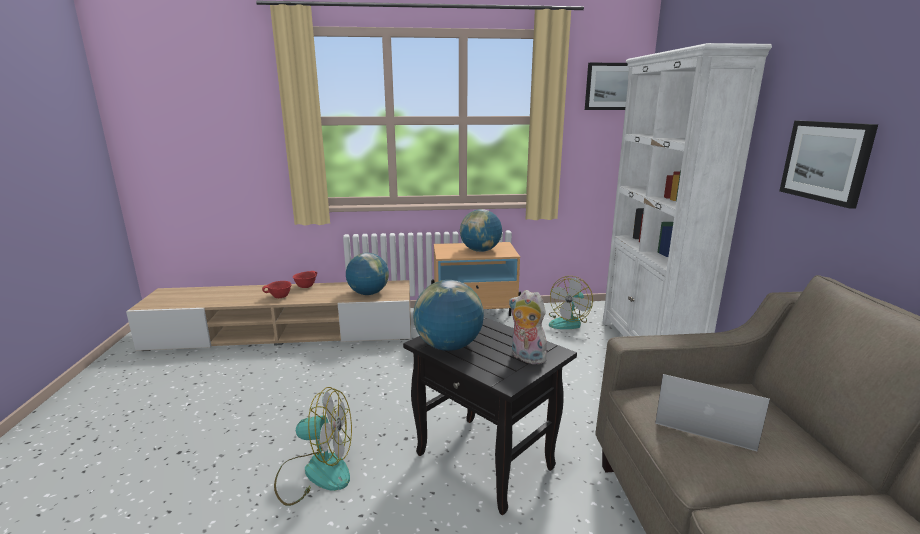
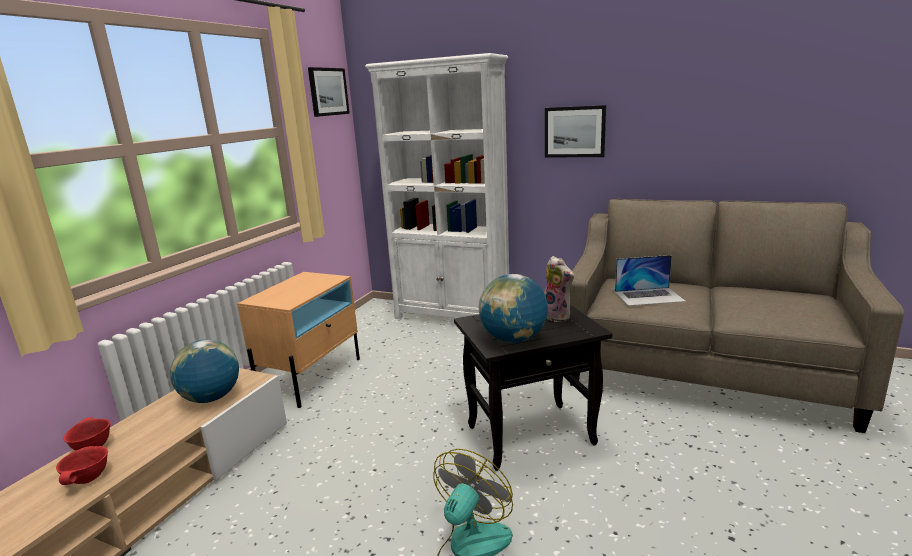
camera: 60 degrees left, 0 degrees up
globe [460,209,502,252] -> none
plush toy [509,290,547,364] -> plush toy turned 105 degrees counterclockwise [544,256,574,322]
fan [549,276,593,329] -> none
laptop [655,374,770,451] -> laptop turned 150 degrees counterclockwise [615,255,686,306]

